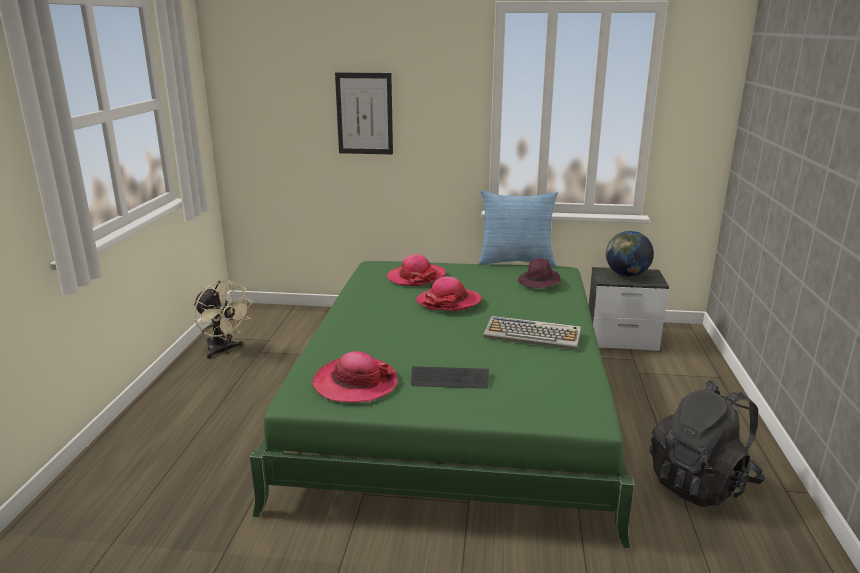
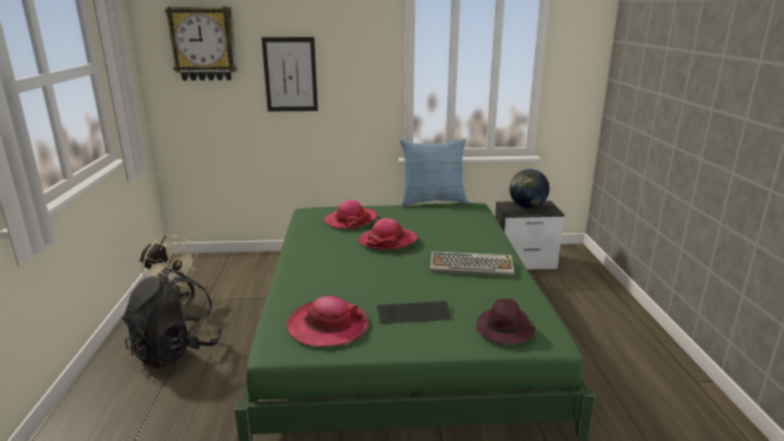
camera: 10 degrees left, 0 degrees up
purple hat [517,258,561,288] -> purple hat moved to [477,299,536,344]
black backpack [650,380,765,507] -> black backpack moved to [122,269,222,369]
none -> wall clock [165,7,237,81]

